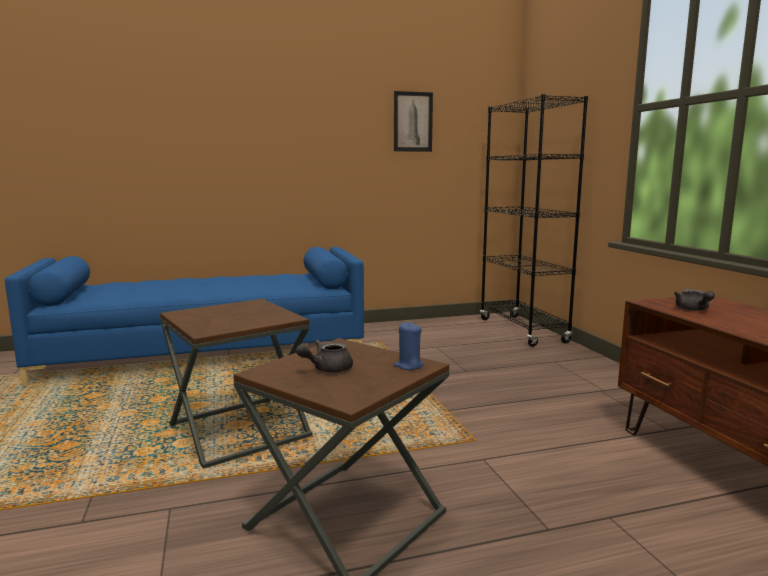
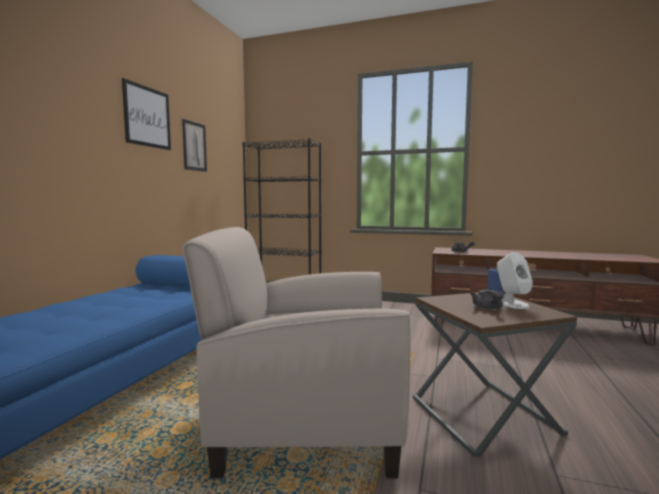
camera: 55 degrees left, 5 degrees down
brown side table [160,299,313,469] -> beige armchair [182,227,410,478]
none -> picture [122,78,171,150]
none -> white speaker [497,252,533,309]

